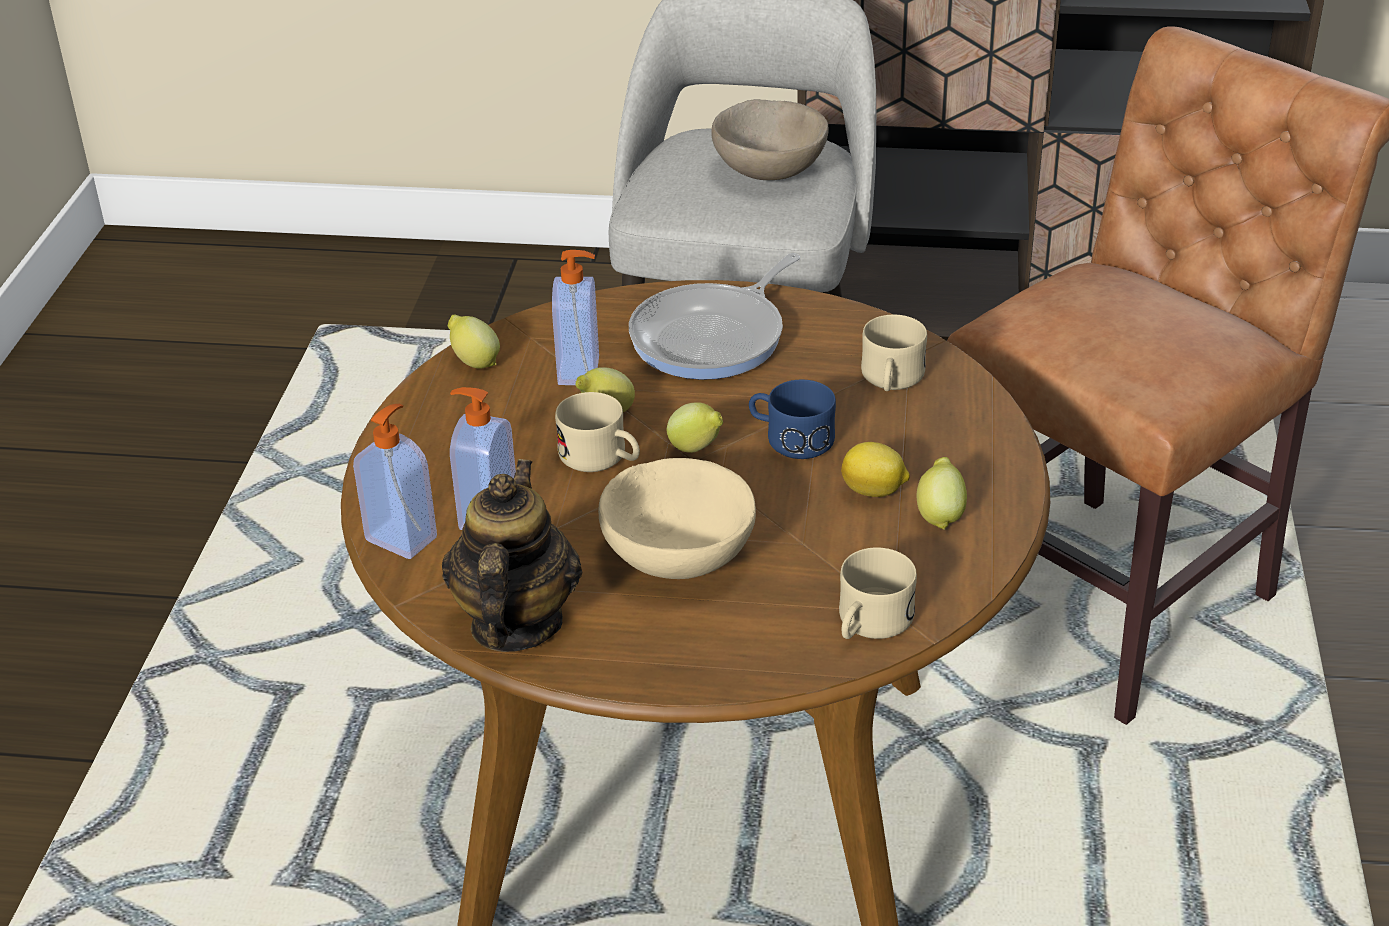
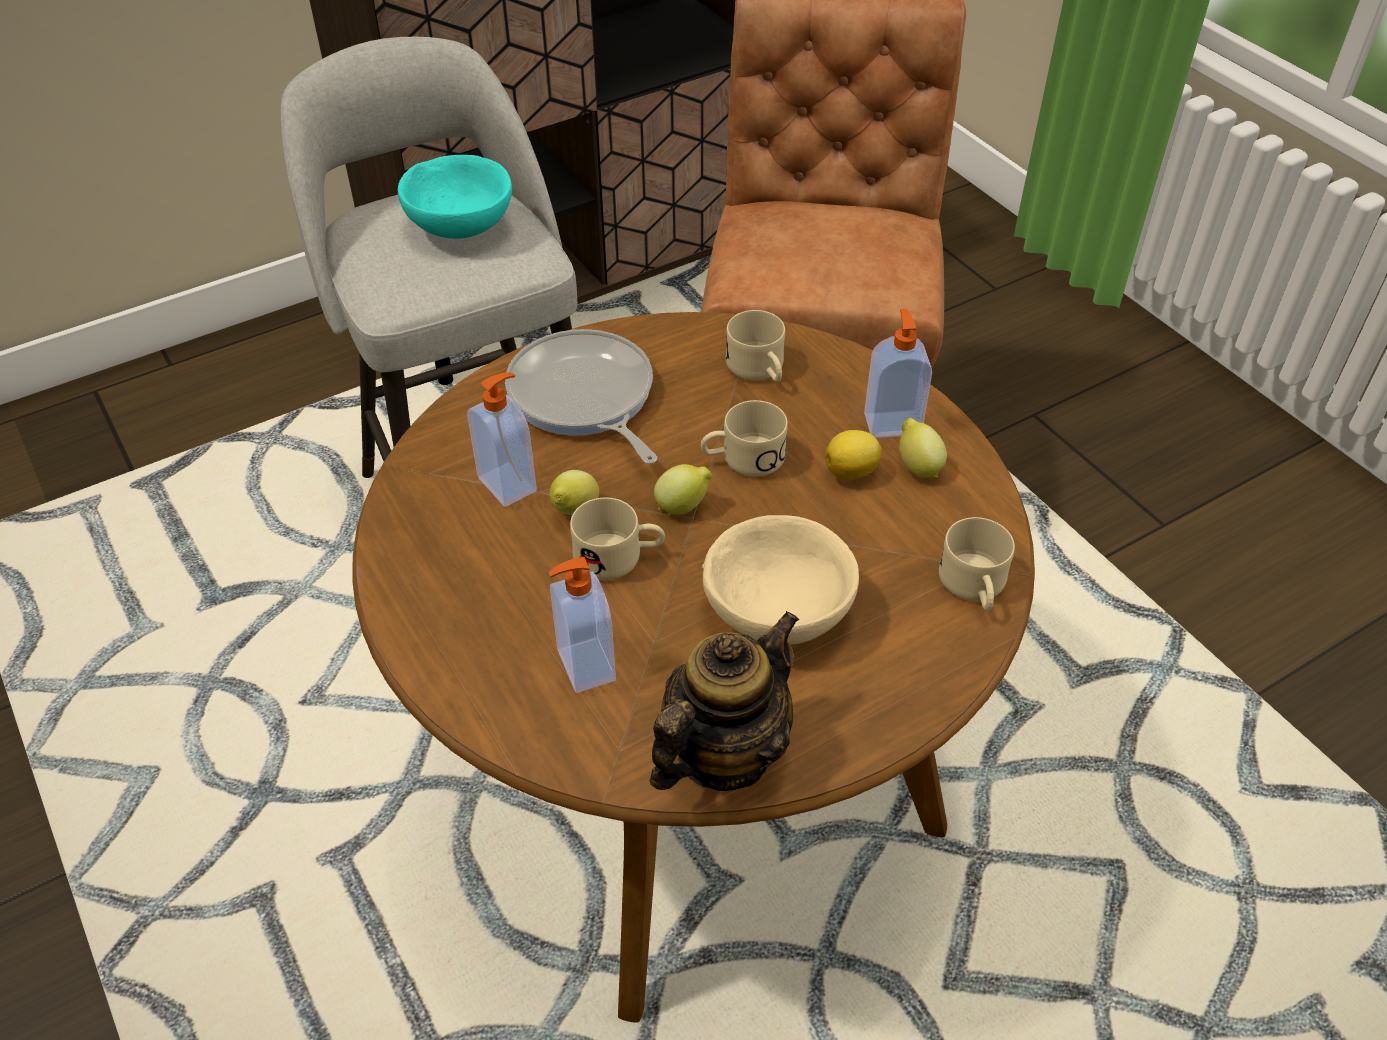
camera: 40 degrees left, 10 degrees up
soap dispenser [353,404,437,559] -> soap dispenser moved to [864,309,932,438]
teapot [442,459,582,652] -> teapot turned 75 degrees clockwise [650,611,800,791]
lemon [448,315,500,369] -> none
frying pan [629,253,800,380] -> frying pan turned 150 degrees clockwise [505,329,657,464]
beige bowl [711,99,829,180] -> turquoise bowl [398,155,512,239]
blue mug [749,380,836,459] -> beige mug [701,400,788,476]

